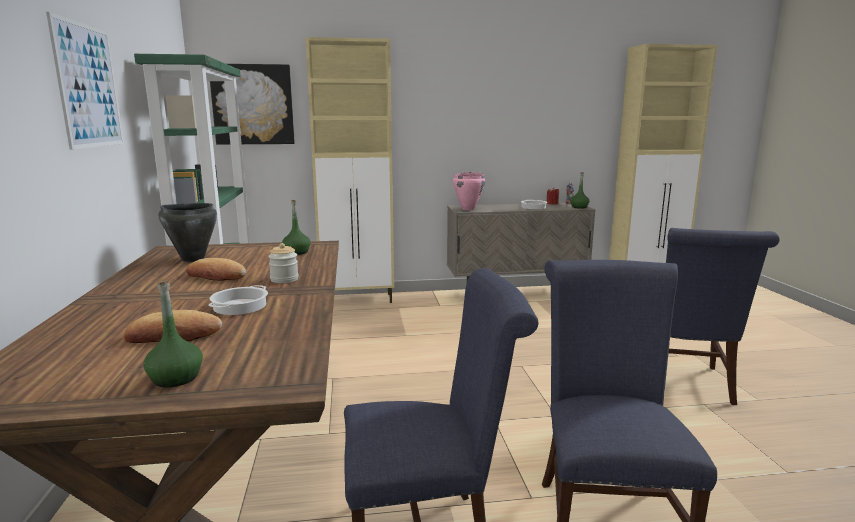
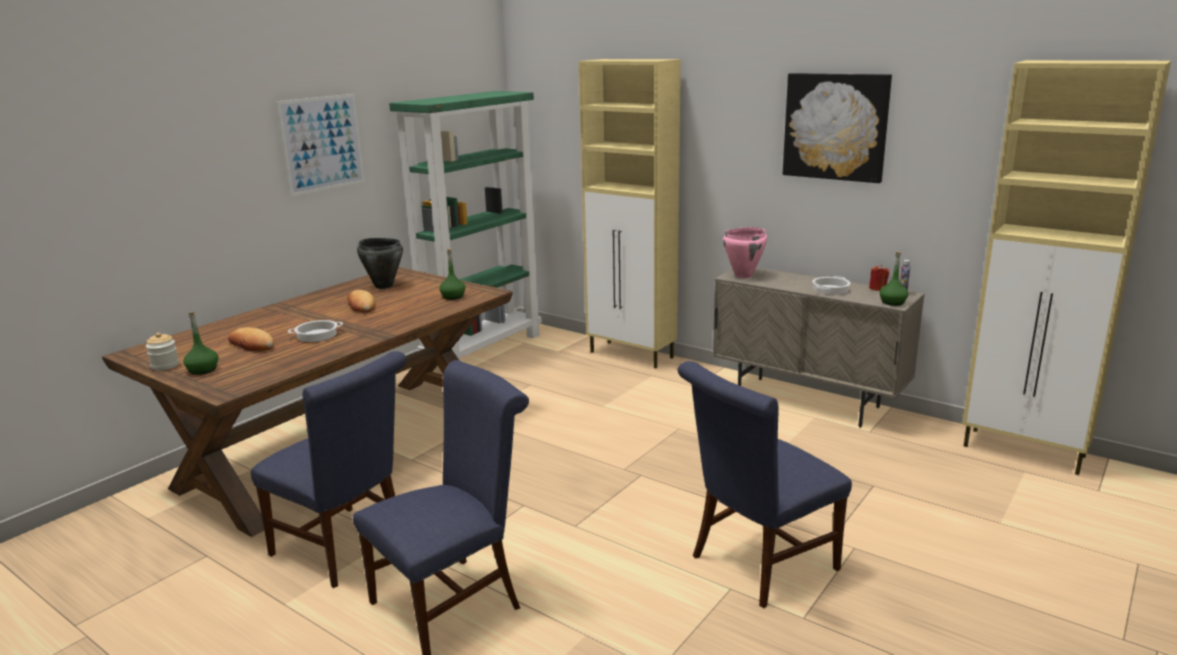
camera: 45 degrees right, 5 degrees up
picture [210,64,295,145] -> picture moved to [783,73,892,183]
jar [268,243,299,283] -> jar moved to [146,332,179,371]

